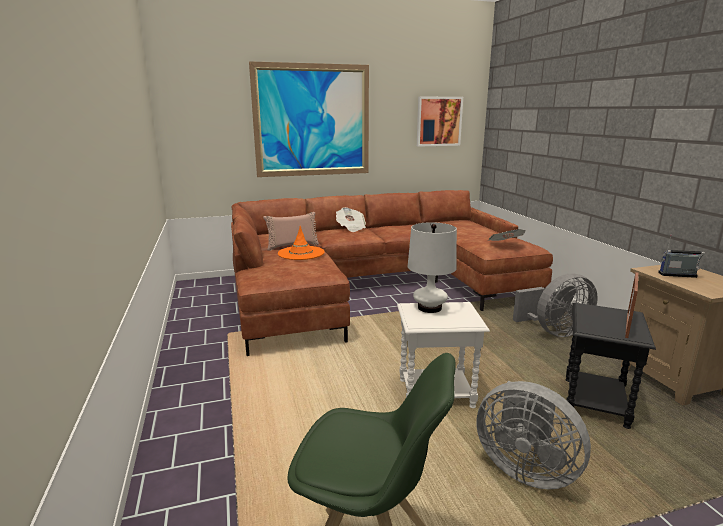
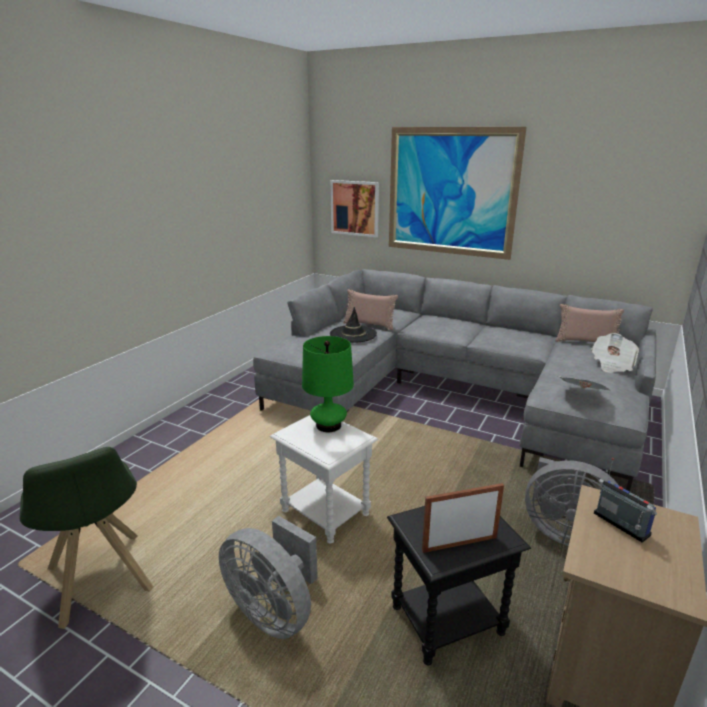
camera: 45 degrees right, 5 degrees up
brown sofa [231,190,553,356] -> grey sofa [253,269,656,492]
orange hat [278,226,325,260] -> black hat [330,307,377,343]
newspaper [336,207,366,232] -> newspaper moved to [591,333,639,373]
white table lamp [408,222,457,313] -> green table lamp [302,336,354,432]
picture [417,96,463,147] -> picture moved to [330,180,379,237]
grey fan [476,381,591,489] -> grey fan turned 45 degrees counterclockwise [219,516,318,639]
none -> beige pillow [555,304,624,342]

